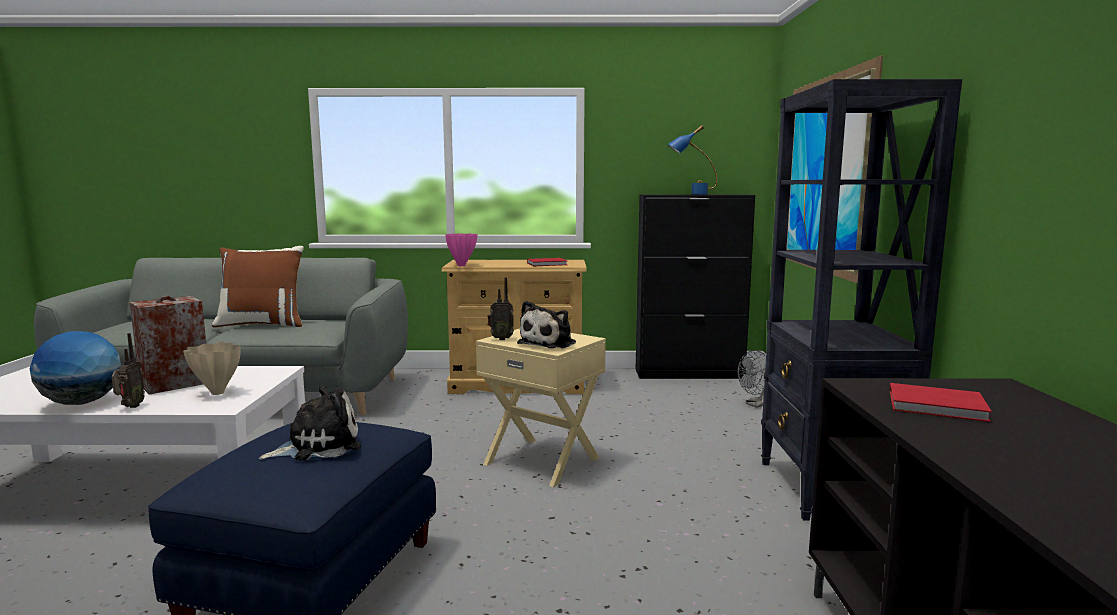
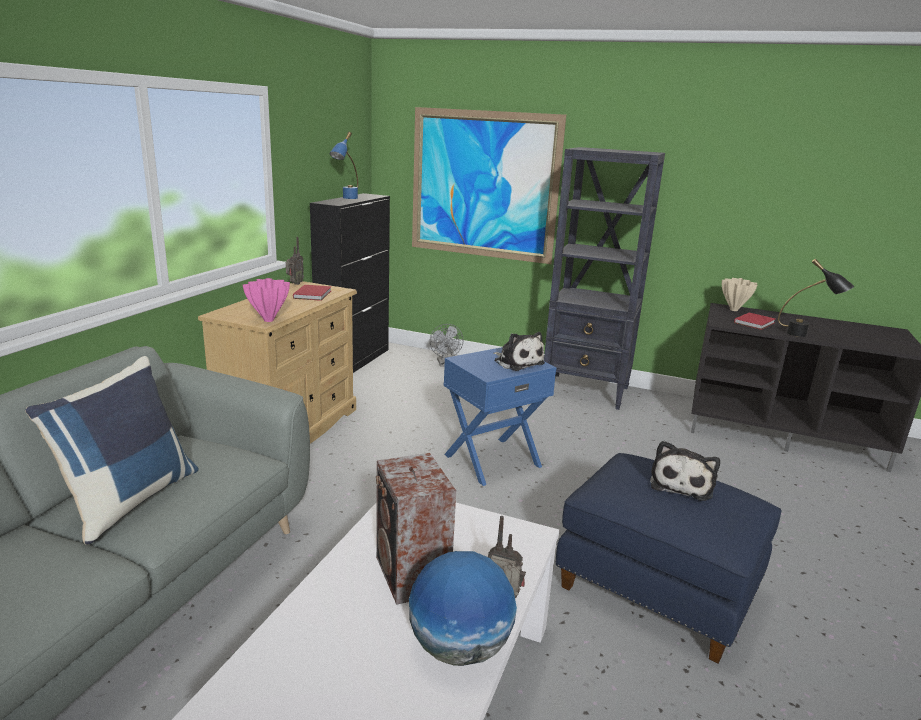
camera: 70 degrees left, 10 degrees up
beige vase [183,342,241,395] -> beige vase moved to [722,278,757,311]
brown pillow [212,246,304,328] -> blue pillow [25,356,199,545]
plush toy [258,385,361,461] -> plush toy turned 150 degrees counterclockwise [650,441,720,501]
beige side table [476,328,606,487] -> blue side table [444,347,557,486]
radio [487,277,514,340] -> radio moved to [286,237,304,285]
none -> black table lamp [778,259,854,337]

